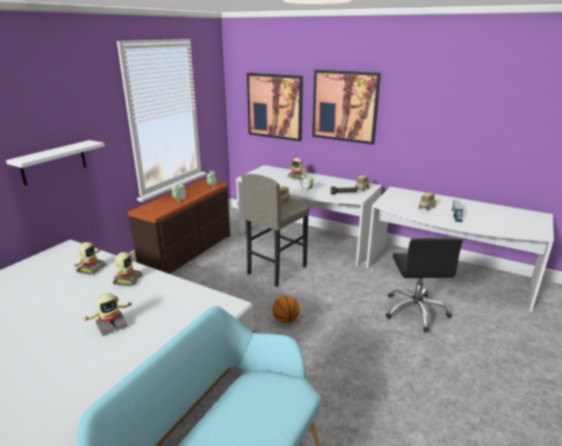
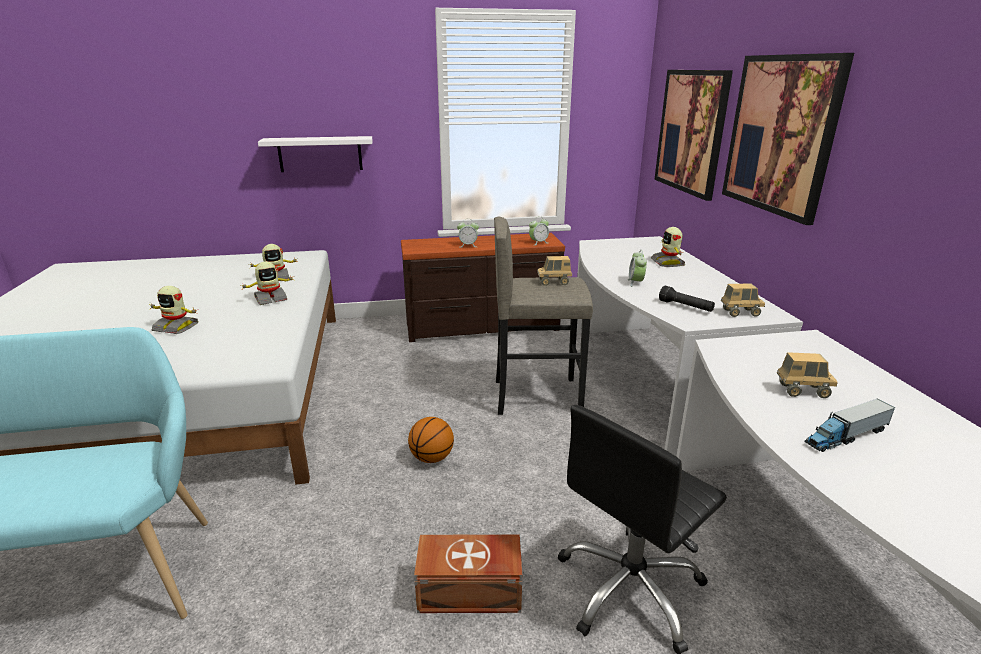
camera: 50 degrees right, 0 degrees up
none -> brown storage box [414,534,522,613]

